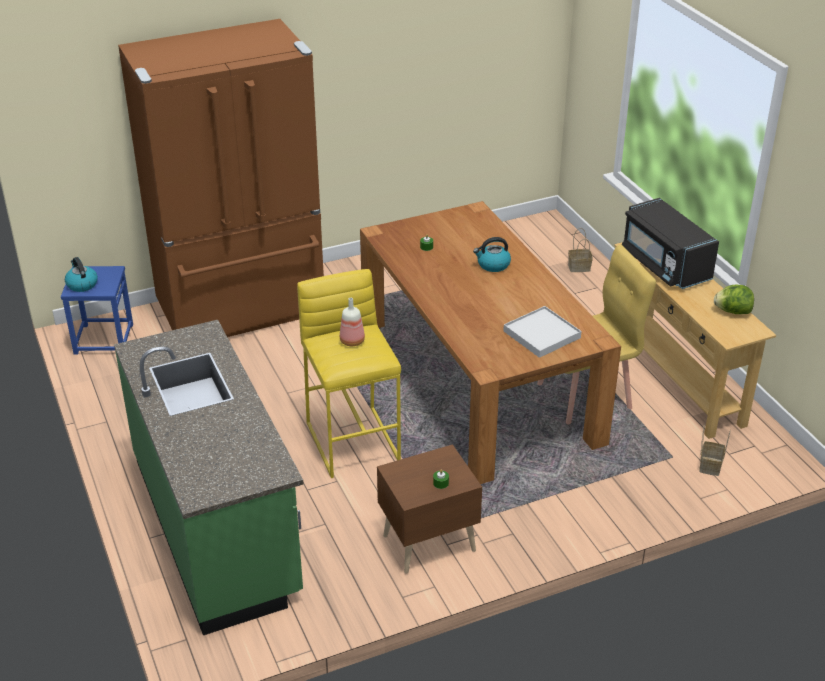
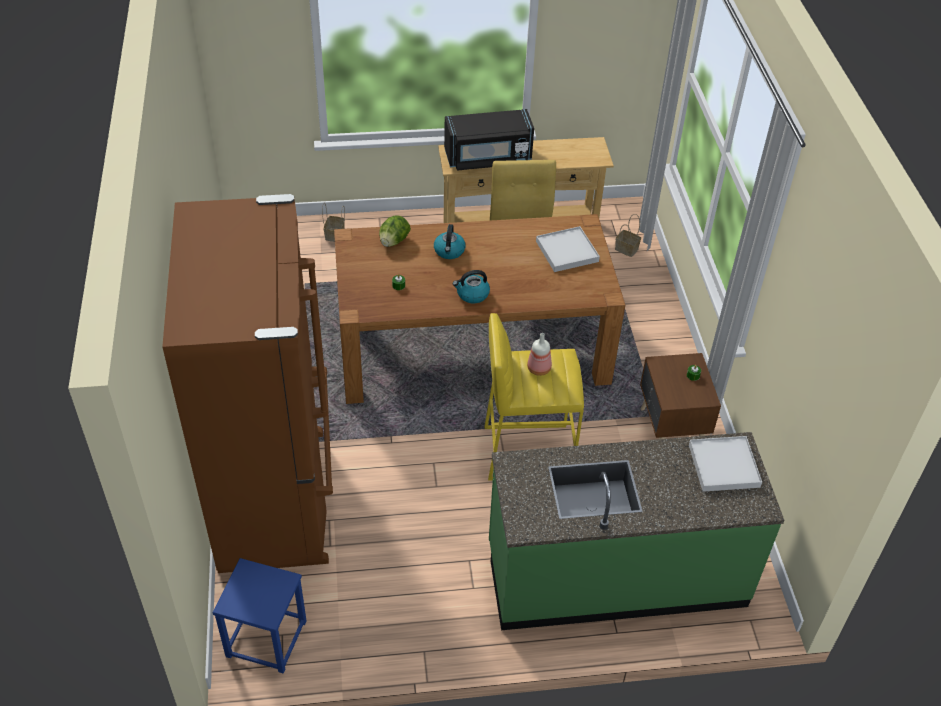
camera: 75 degrees left, 10 degrees up
kettle [65,257,98,292] -> kettle moved to [453,270,490,303]
lettuce [714,285,754,314] -> lettuce moved to [379,215,411,247]
none -> white tray [689,436,762,492]

